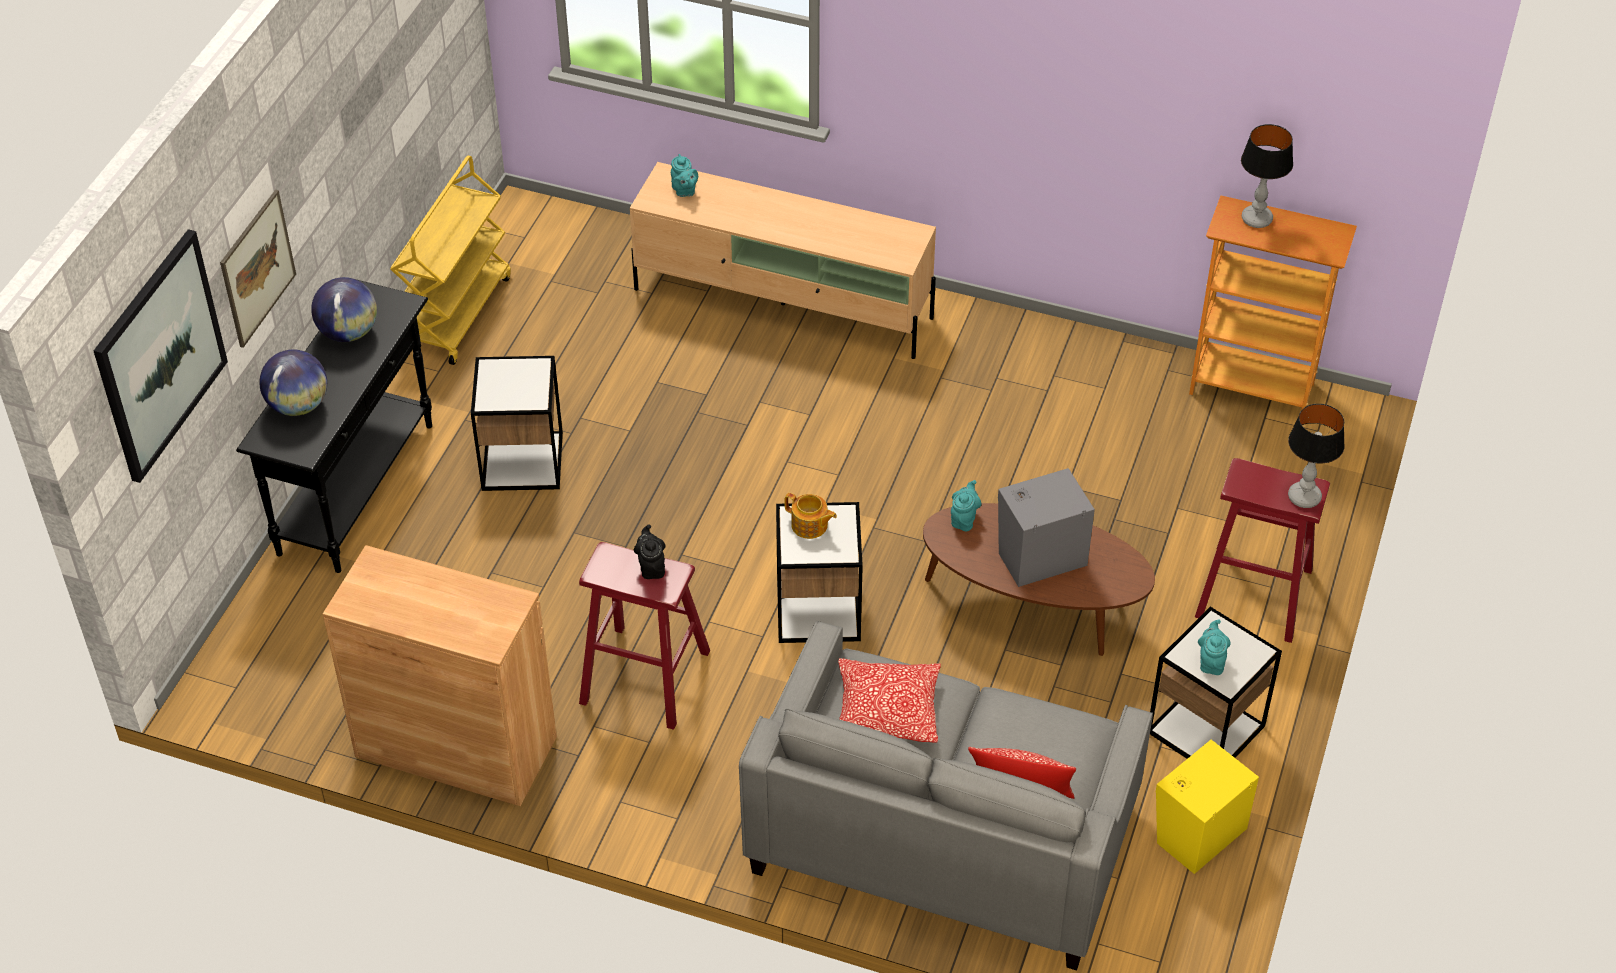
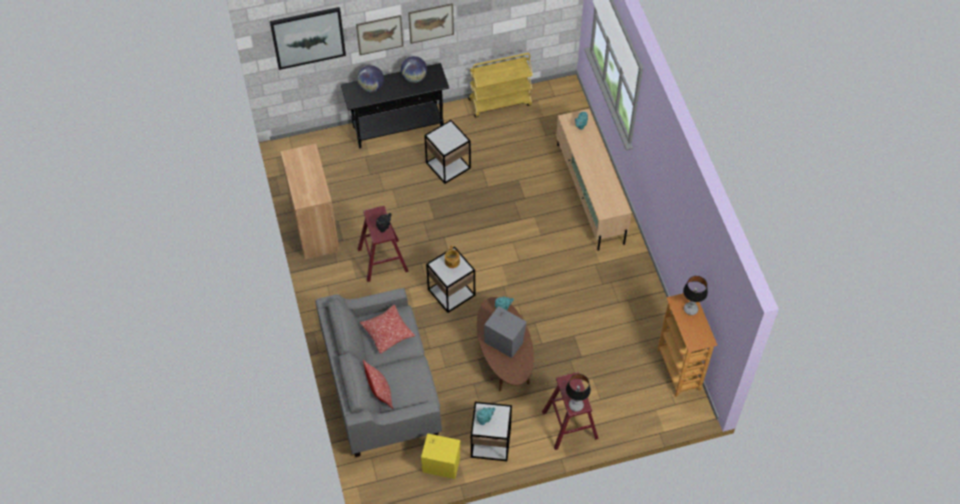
camera: 55 degrees right, 10 degrees up
none -> picture [408,3,454,44]

